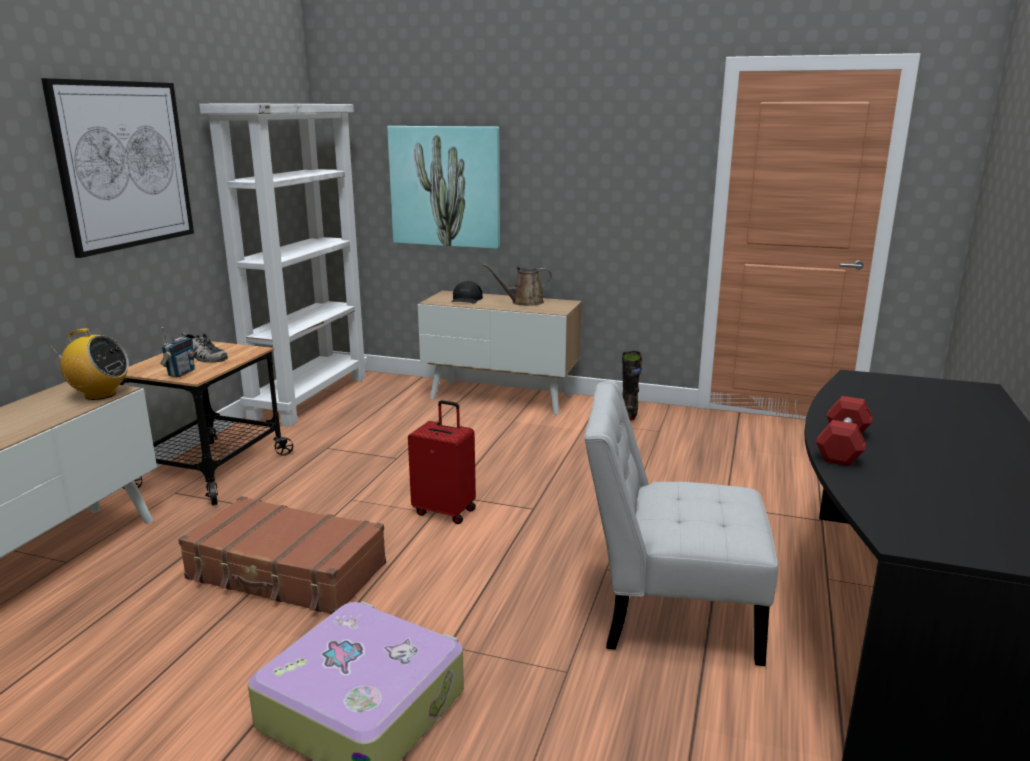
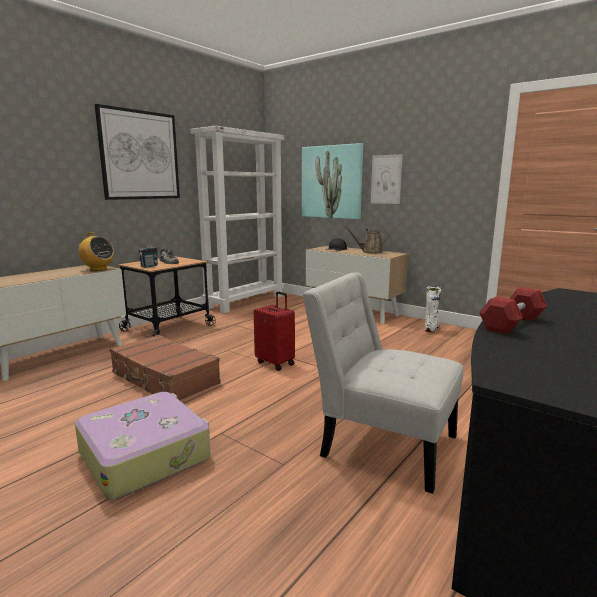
camera: 20 degrees right, 5 degrees down
black boot [622,351,642,421] -> white boot [425,286,441,333]
none -> picture [371,154,403,204]

